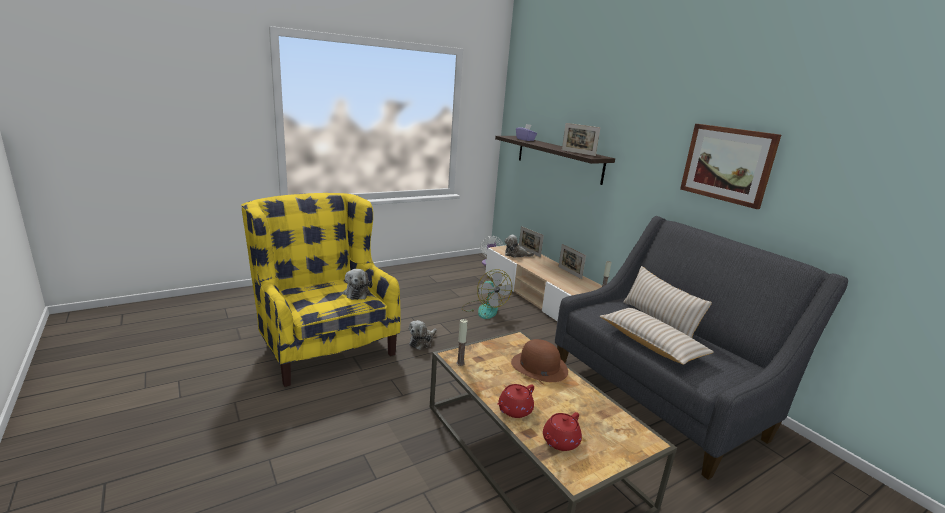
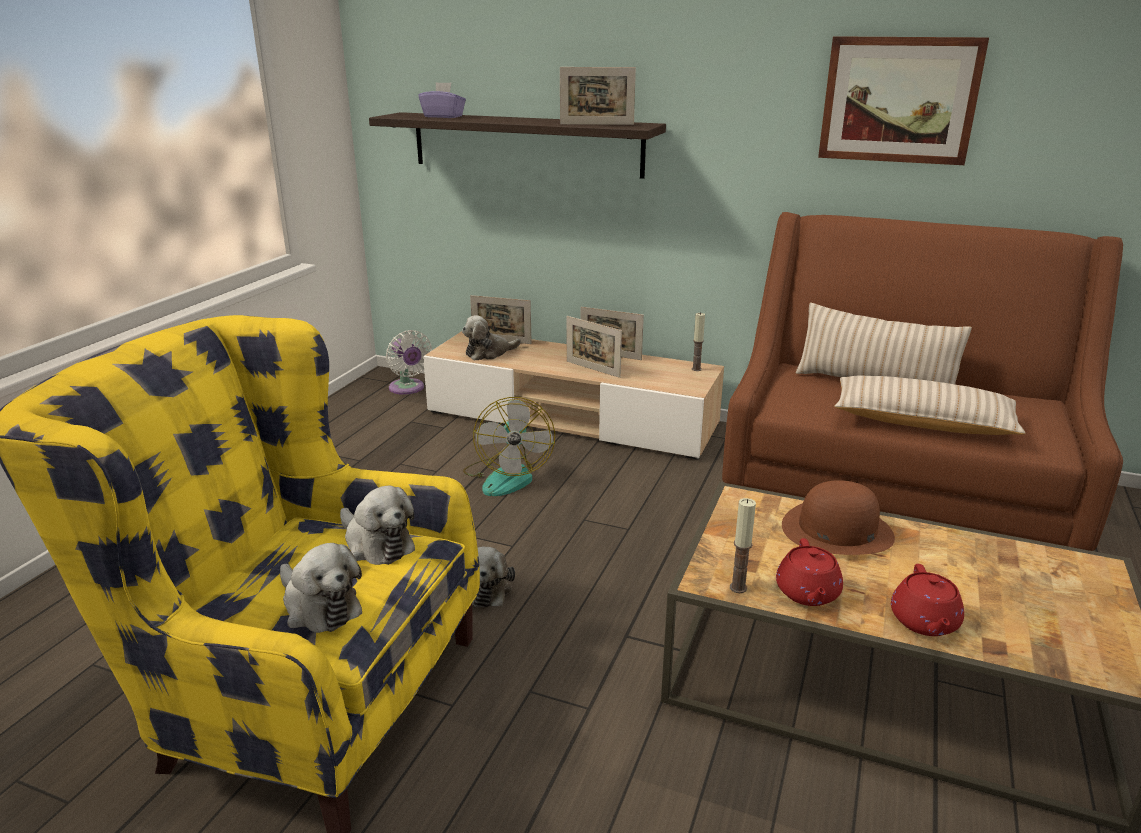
camera: 35 degrees left, 5 degrees up
fan [462,269,512,319] -> fan turned 60 degrees clockwise [463,397,555,496]
red teapot [543,412,582,451] -> red teapot moved to [776,538,843,606]
grey sofa [555,216,848,480] -> brown sofa [722,212,1123,551]
none -> plush toy [280,543,362,633]
none -> picture frame [567,316,622,378]

